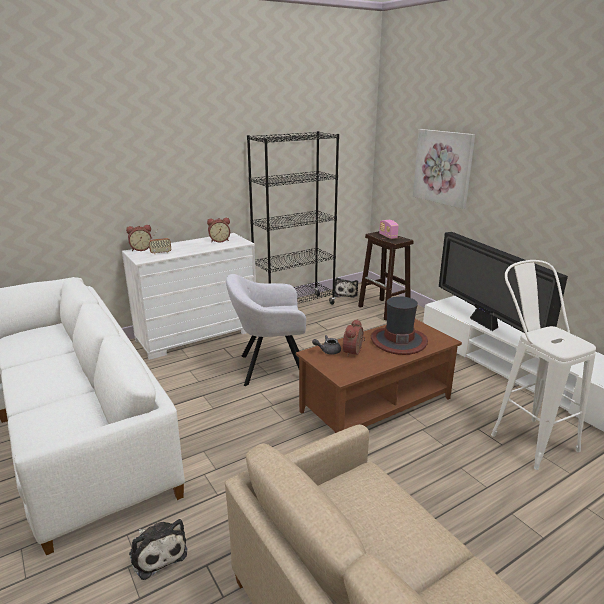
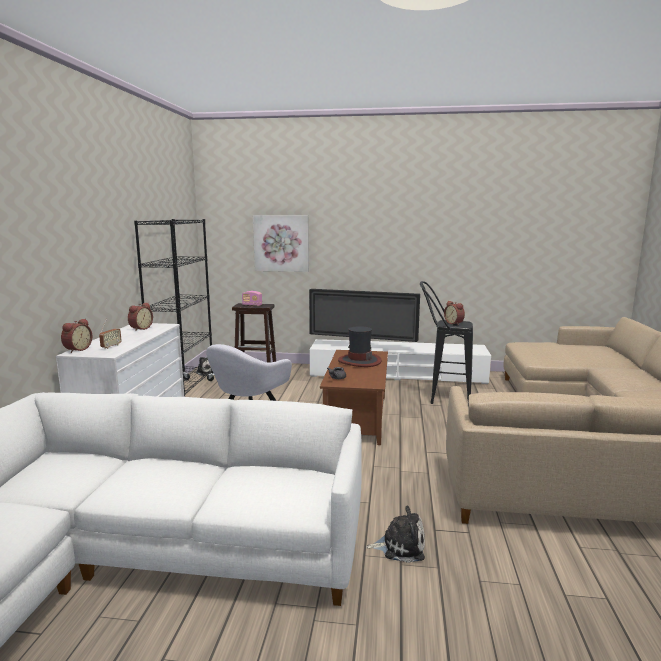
camera: 50 degrees left, 10 degrees down
alarm clock [343,319,365,357] -> alarm clock moved to [444,301,465,324]
white stool [491,260,596,470] -> black stool [420,281,473,406]

